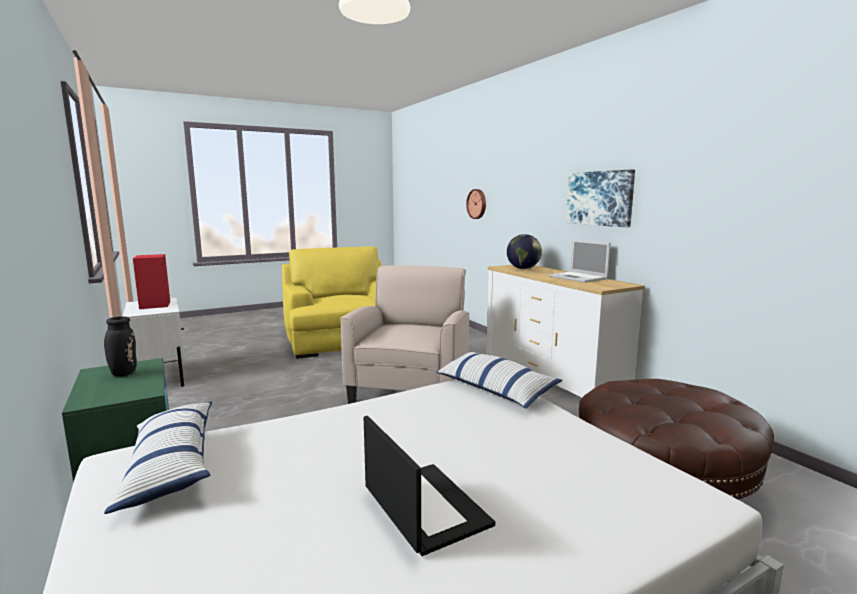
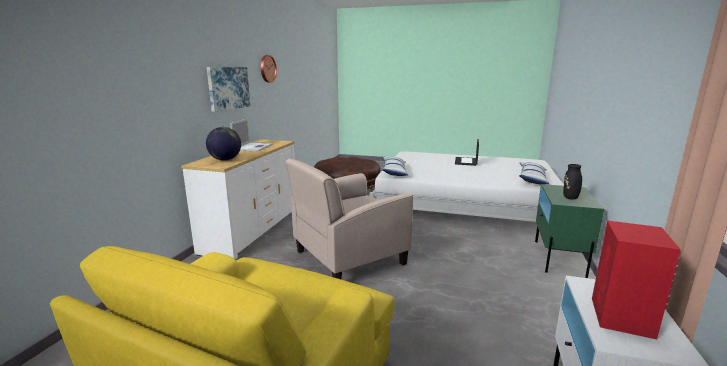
camera: 135 degrees left, 5 degrees up
wall clock [466,189,486,219] -> wall clock moved to [261,55,277,83]

